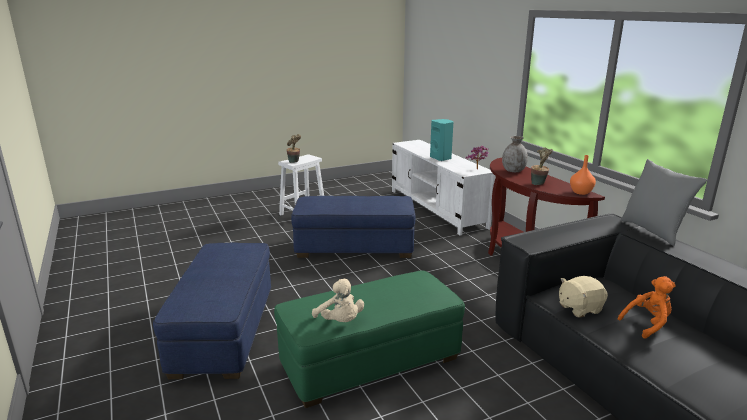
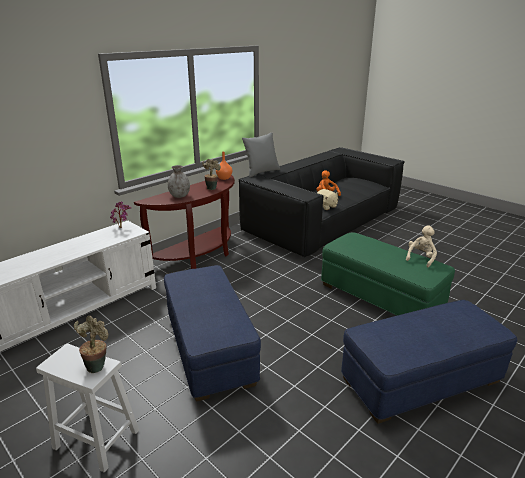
camera: 110 degrees left, 5 degrees up
turquoise speaker [430,119,453,161] -> none

